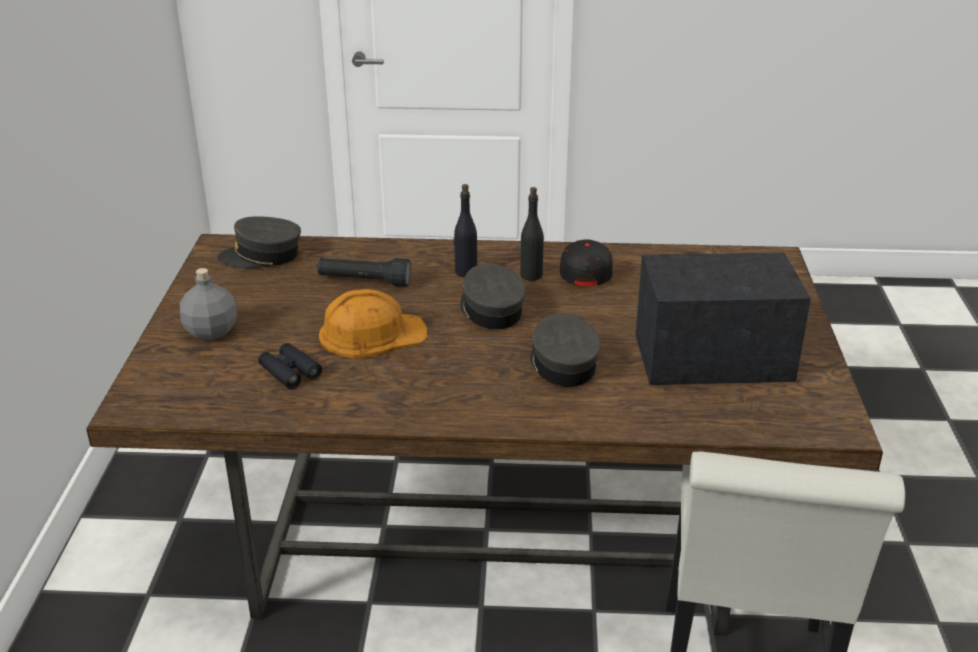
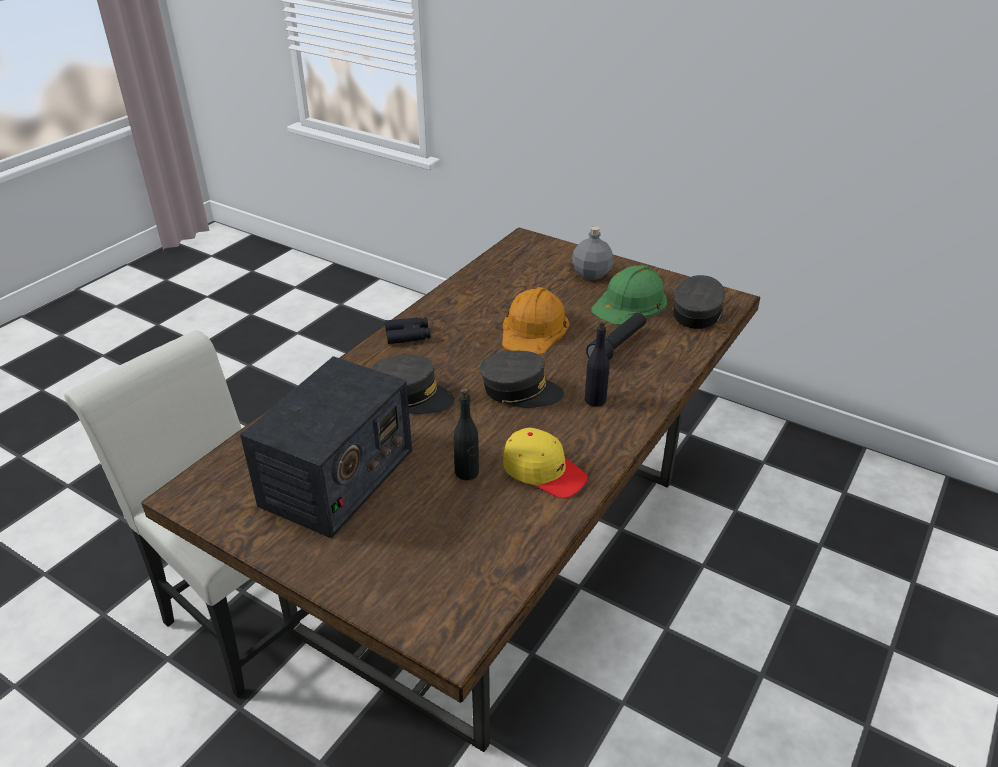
camera: 120 degrees right, 5 degrees up
black binoculars [258,343,322,389] -> black binoculars moved to [385,317,431,344]
black bottle [520,187,544,281] -> black bottle moved to [454,388,479,480]
black cap [560,239,613,286] -> yellow cap [503,428,588,498]
none -> green hard hat [591,265,667,325]

